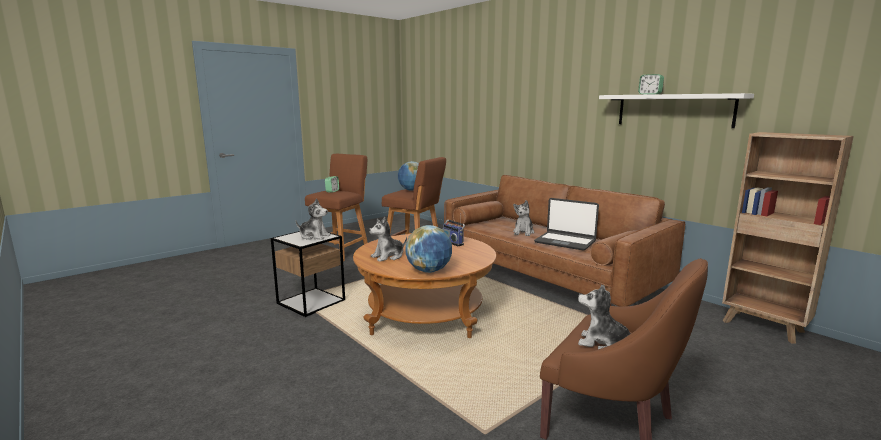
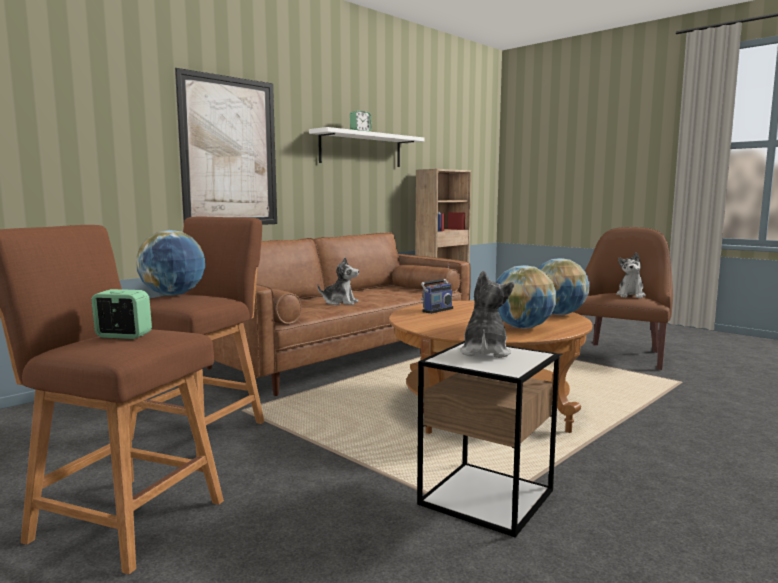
camera: 95 degrees left, 5 degrees down
plush toy [369,216,407,262] -> globe [496,265,557,328]
laptop [534,198,599,250] -> none
none -> picture [175,68,277,225]

